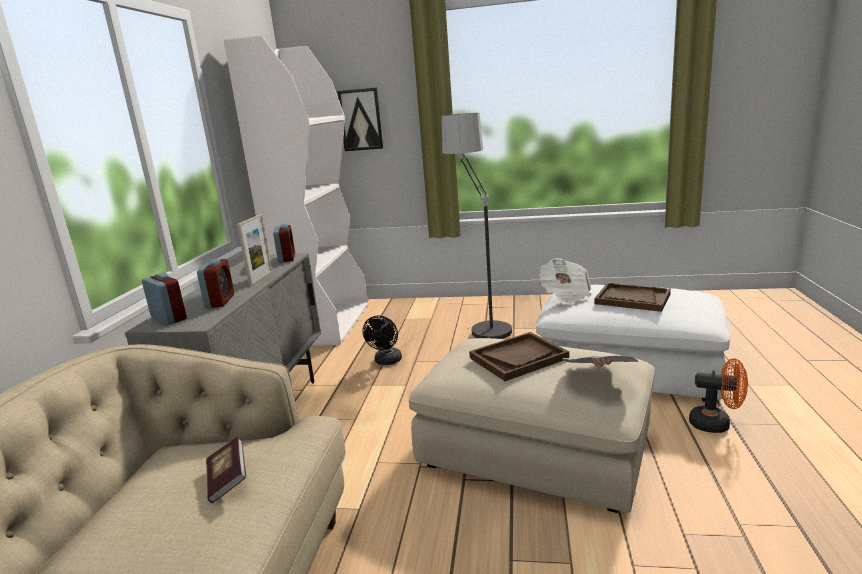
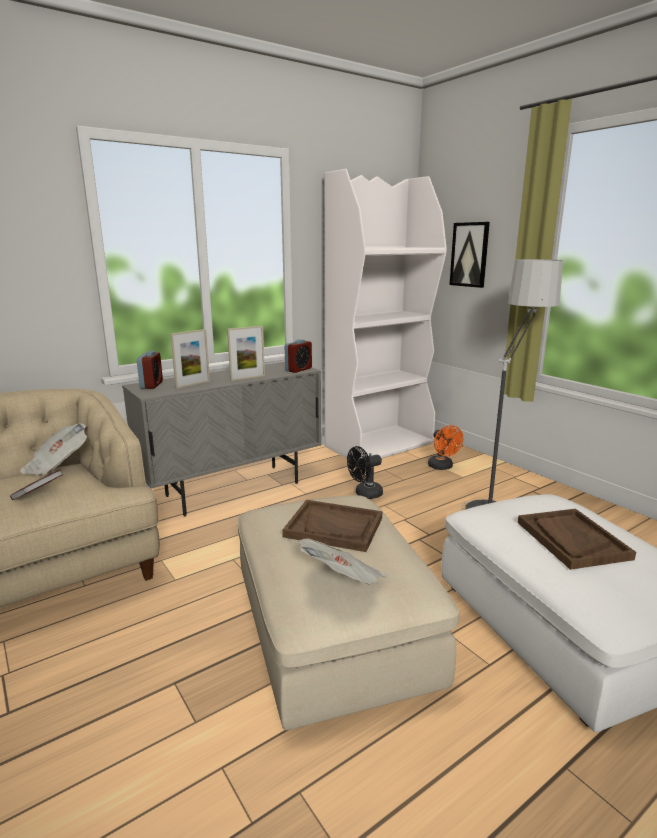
camera: 45 degrees right, 0 degrees up
alarm clock [197,259,234,308] -> picture frame [170,329,210,389]
newspaper [539,258,591,305] -> newspaper moved to [20,423,87,475]
orange fan [689,358,748,433] -> orange fan moved to [428,425,463,470]

